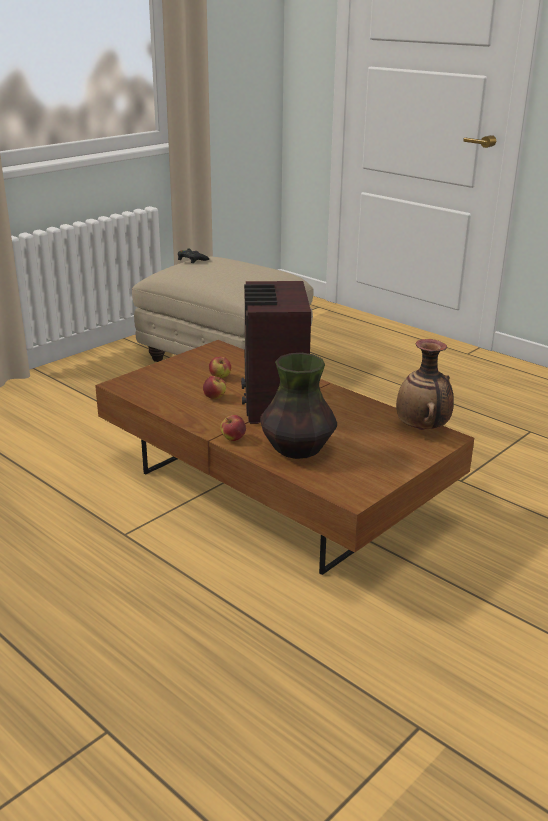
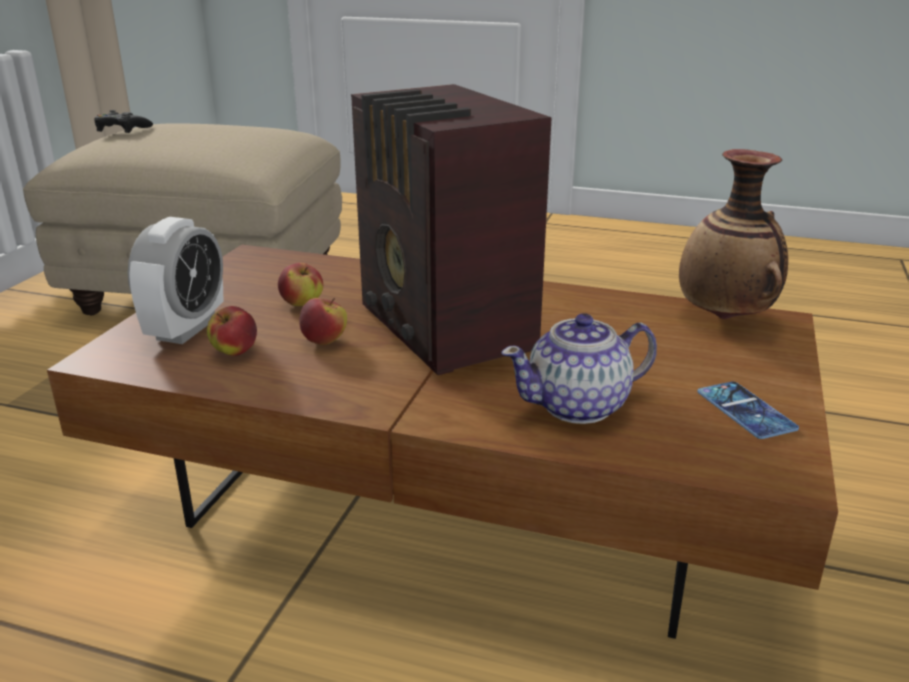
camera: 25 degrees left, 0 degrees up
apple [220,415,246,441] -> apple moved to [207,306,257,356]
vase [260,353,337,459] -> teapot [501,313,657,424]
none -> alarm clock [128,217,224,344]
none -> phone [698,381,799,439]

